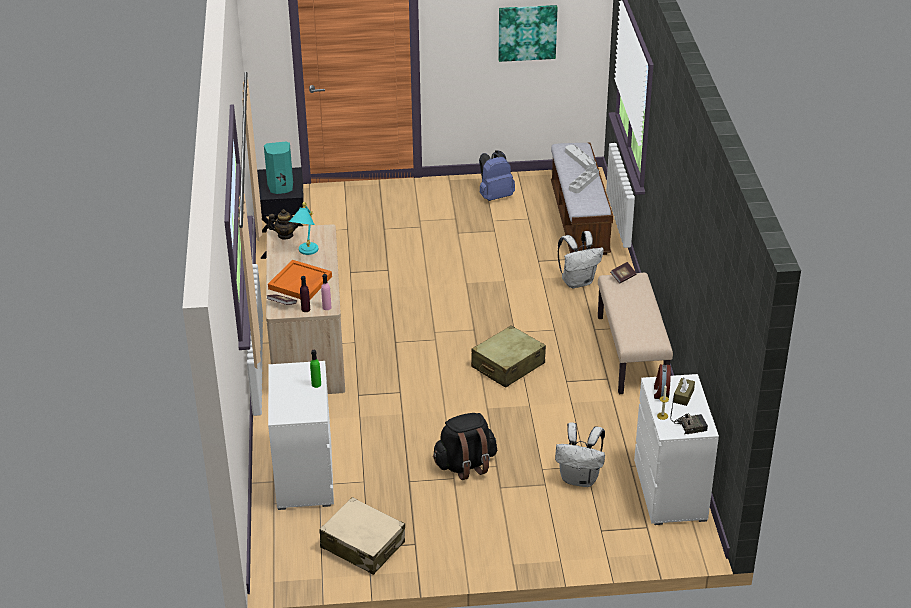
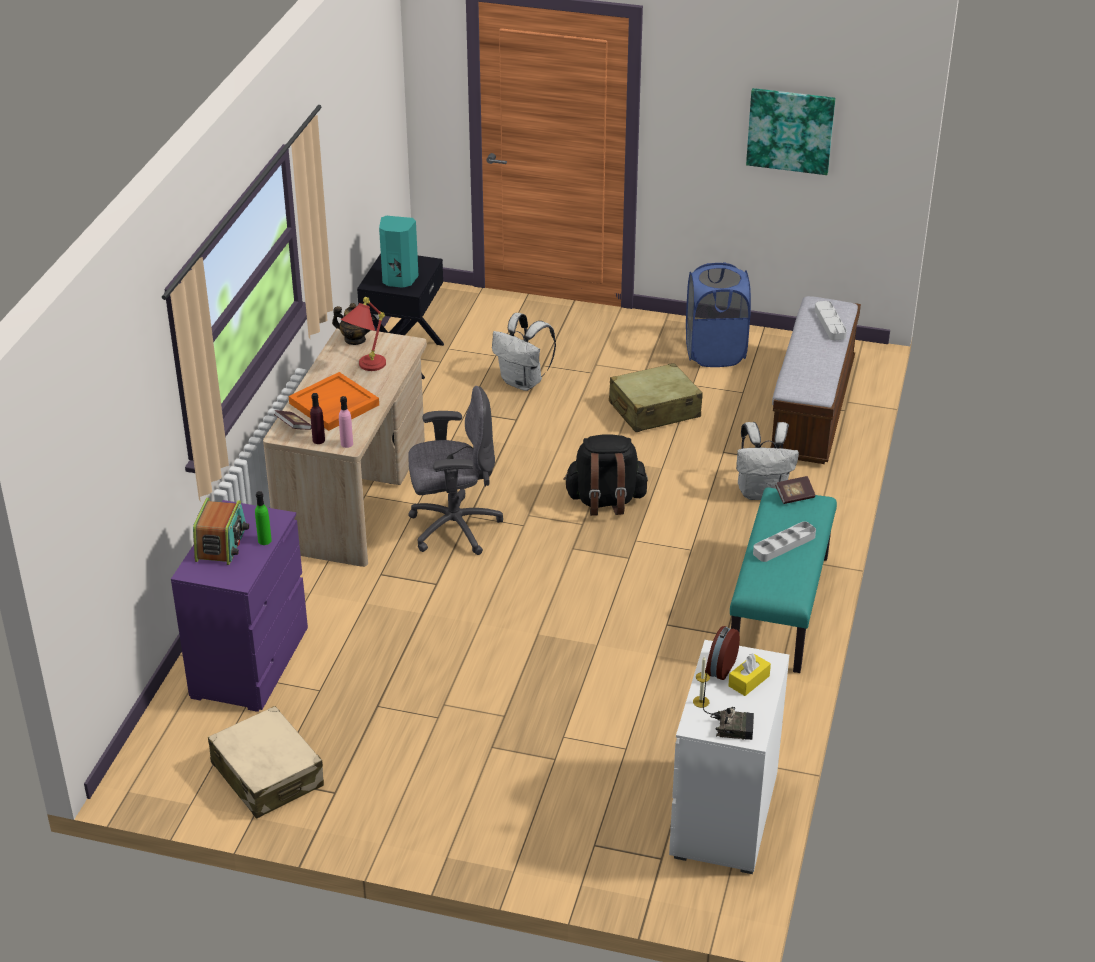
camera: 20 degrees right, 0 degrees up
white dresser [268,361,334,510] -> purple dresser [171,500,308,712]
turquoise table lamp [289,202,318,255] -> red table lamp [341,297,386,371]
black backpack [433,413,497,480] -> black backpack moved to [563,435,648,516]
beige suitcase [471,325,546,388] -> beige suitcase moved to [609,363,703,432]
blue backpack [479,150,515,201] -> blue laundry basket [686,263,751,367]
white backpack [555,422,605,487] -> white backpack moved to [492,313,556,391]
grey tray [569,167,599,193] -> grey tray moved to [753,521,816,562]
beige bench [598,273,673,394] -> turquoise bench [730,487,837,673]
brown tissue box [673,377,695,406] -> yellow tissue box [728,653,771,696]
none -> radio [193,498,249,565]
none -> grey office chair [408,386,503,555]

